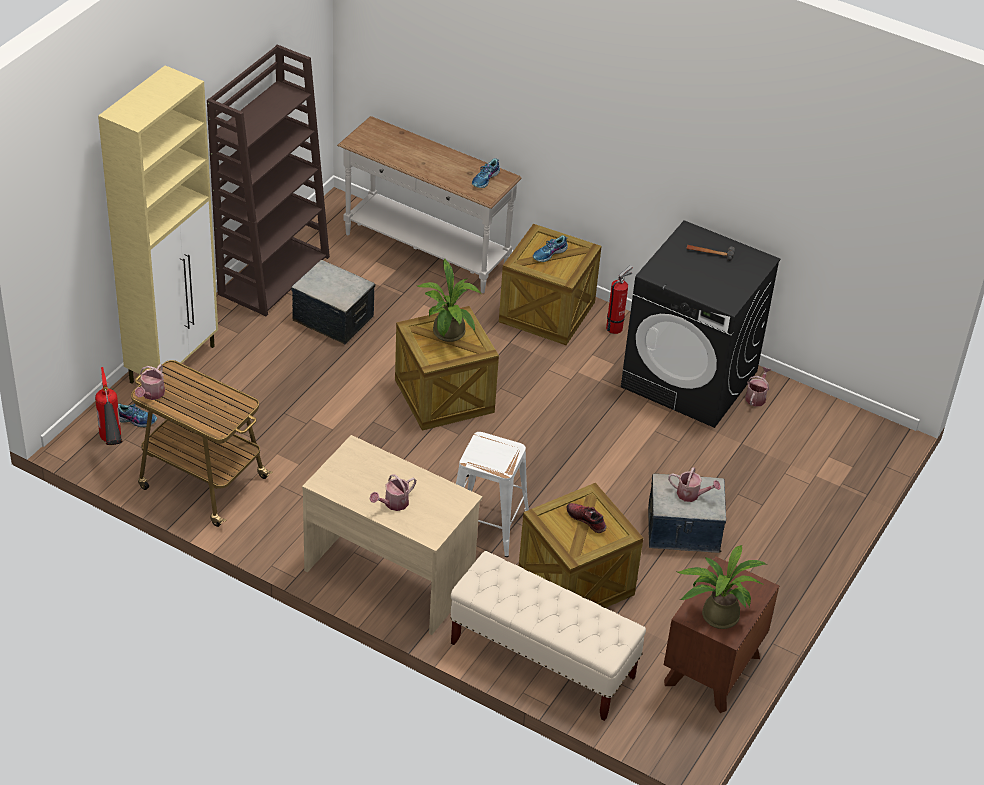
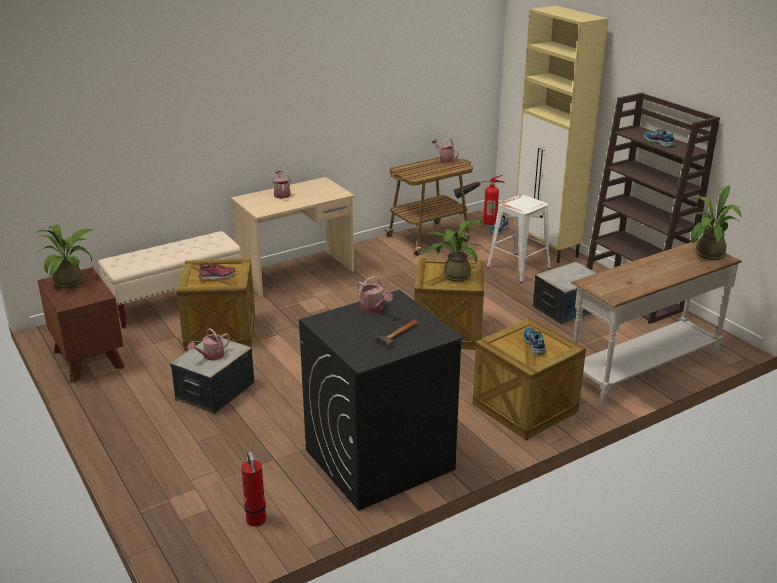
camera: 120 degrees right, 15 degrees down
white stool [456,432,529,557] -> white stool moved to [486,195,551,283]
shoe [472,158,500,188] -> shoe moved to [644,129,675,148]
fire extinguisher [606,265,633,334] -> fire extinguisher moved to [241,452,266,527]
watering can [745,367,771,407] -> watering can moved to [357,276,393,313]
none -> potted plant [691,185,742,260]

